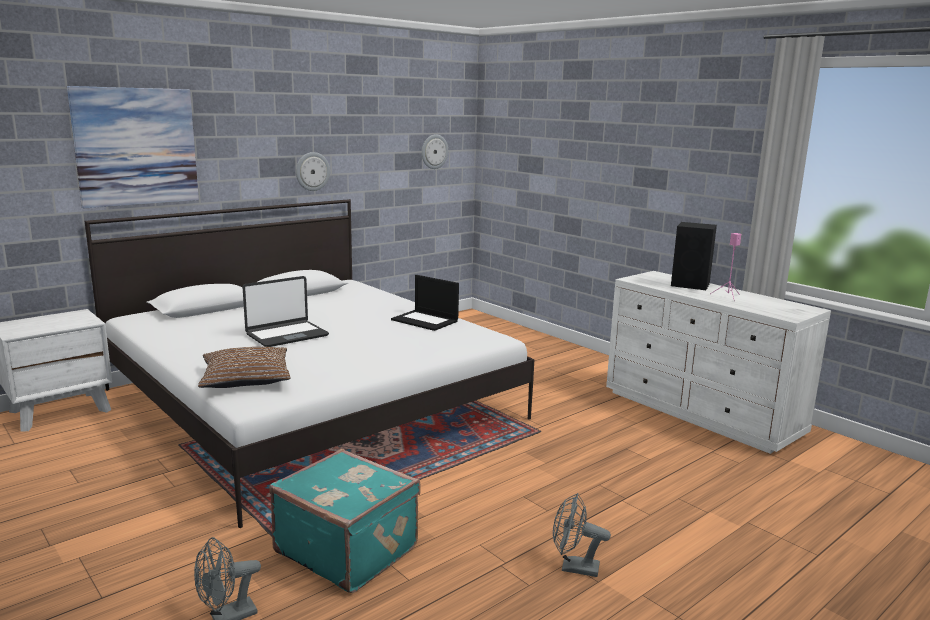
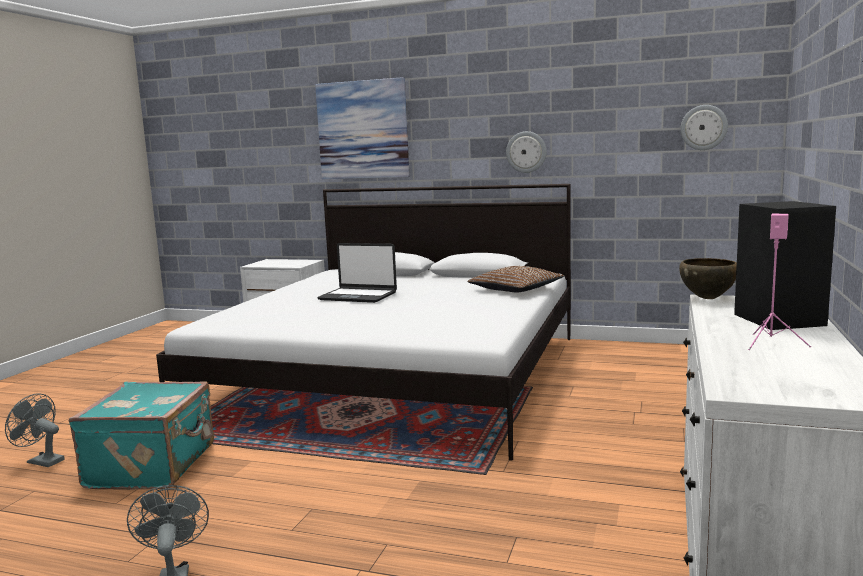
camera: 60 degrees right, 5 degrees down
brown pillow [198,347,291,388] -> brown pillow moved to [468,266,564,293]
laptop [391,275,459,331] -> none
none -> brown bowl [679,258,737,299]

